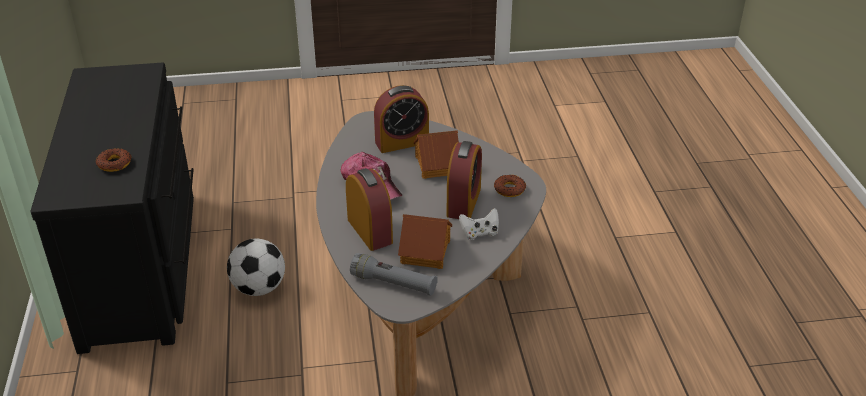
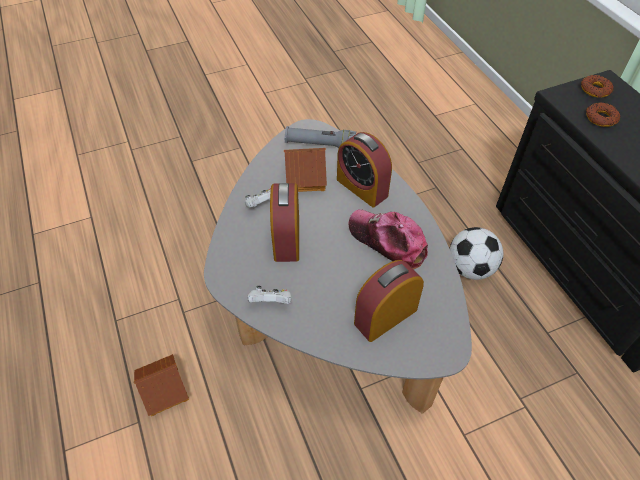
camera: 165 degrees right, 15 degrees up
toy house [414,130,459,179] -> toy house moved to [134,354,189,416]
donut [494,174,526,197] -> donut moved to [581,75,614,98]
none -> white game controller [248,286,292,304]

